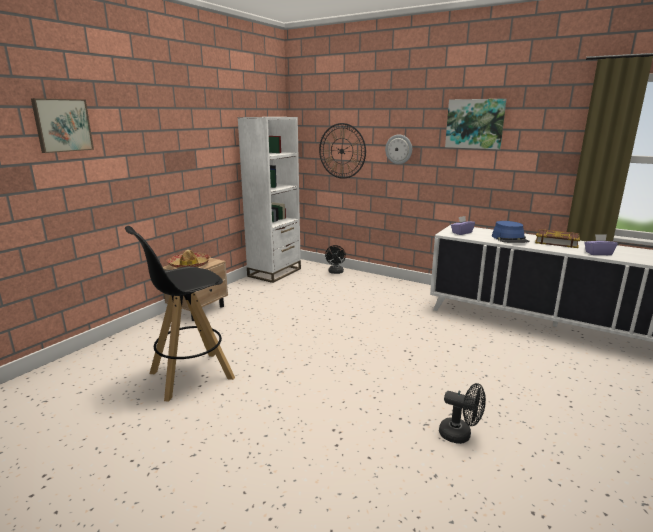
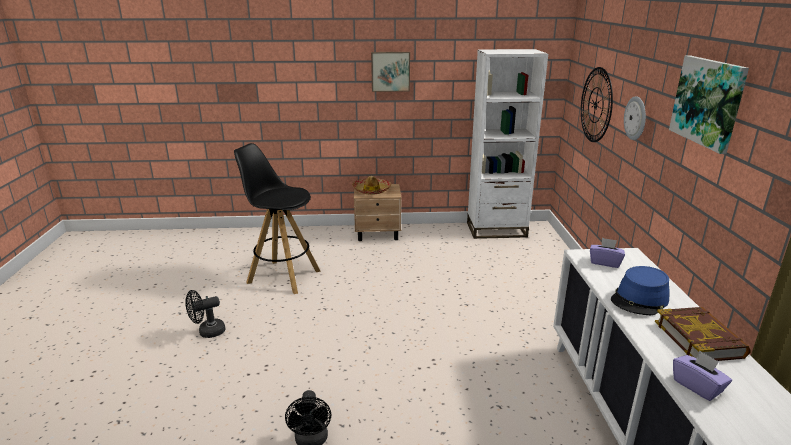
camera: 55 degrees right, 5 degrees up
picture [31,98,94,153] -> picture moved to [371,52,410,92]
black fan [325,245,346,274] -> black fan moved to [185,290,225,338]

